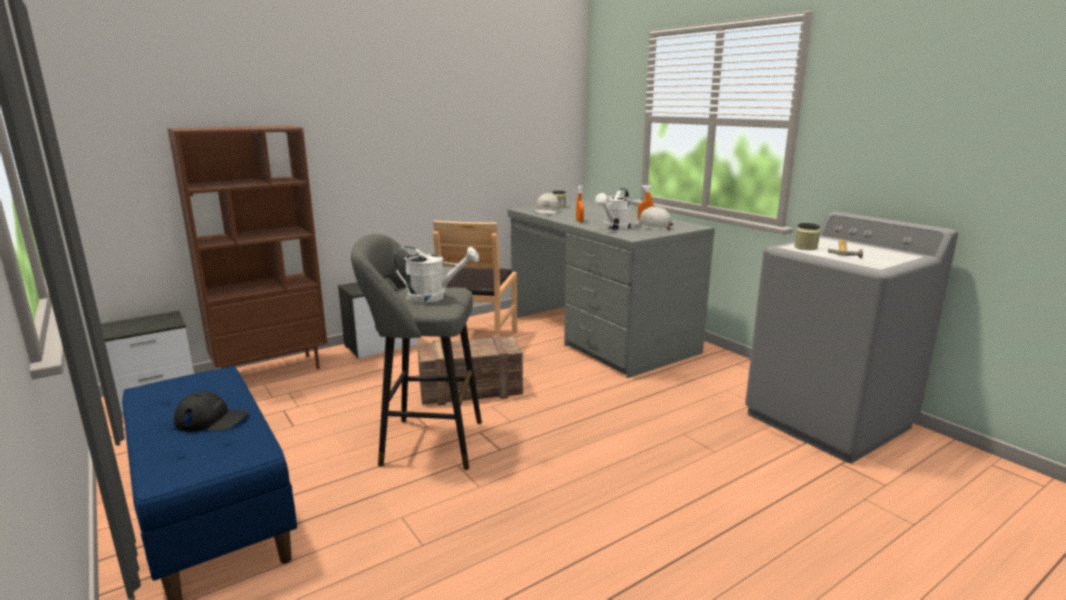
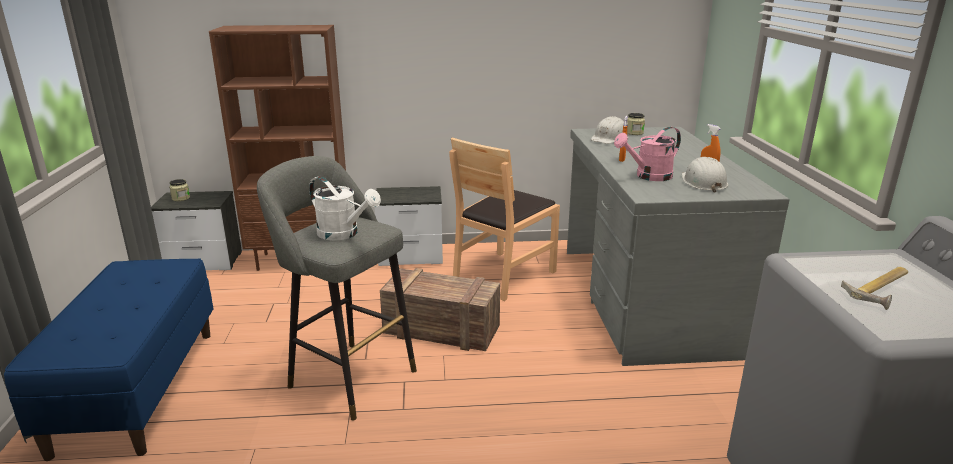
camera: 30 degrees right, 5 degrees up
black cap [174,391,248,432] -> none
white watering can [595,188,631,230] -> pink watering can [614,127,681,181]
jar [794,223,820,250] -> jar moved to [169,179,190,201]

